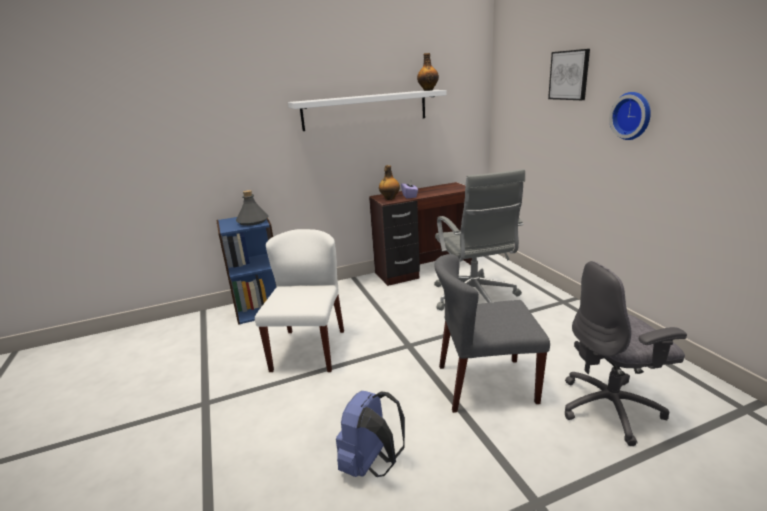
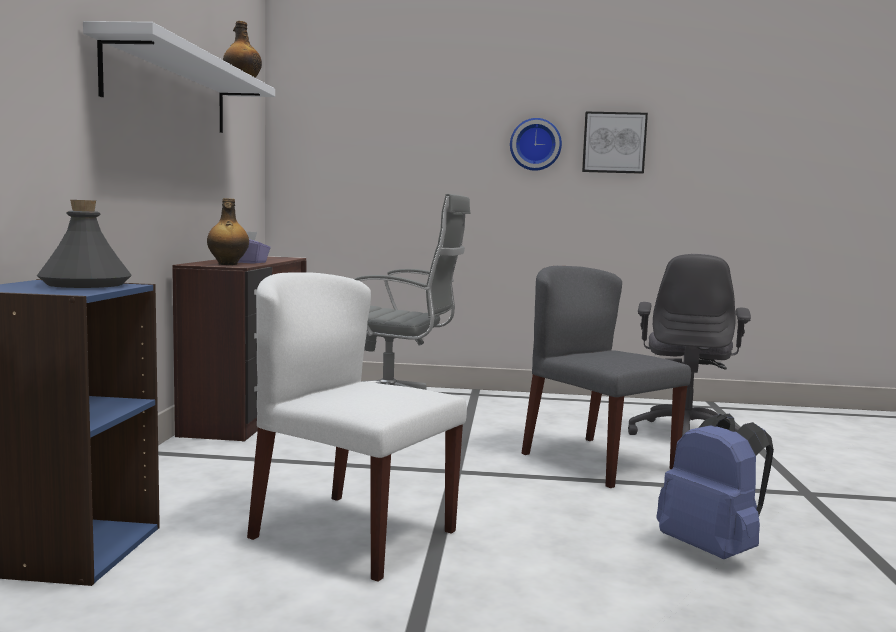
camera: 65 degrees left, 15 degrees down
grey chair [434,254,550,413] -> grey chair turned 120 degrees clockwise [522,266,691,488]
picture [548,49,590,100] -> picture moved to [582,112,648,174]

